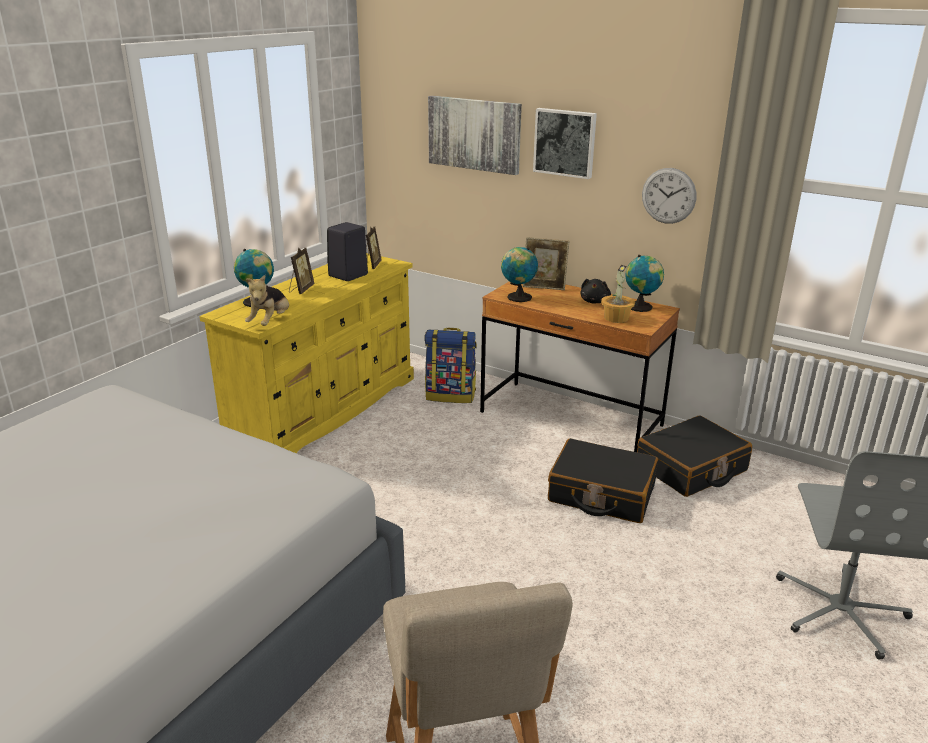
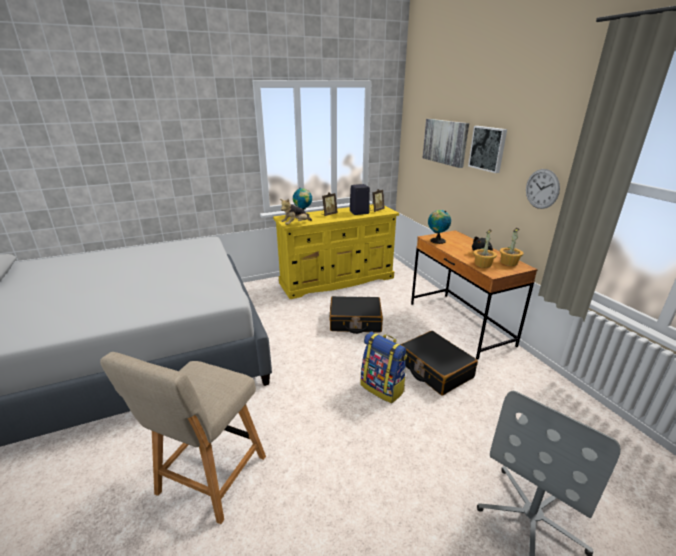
camera: 35 degrees right, 0 degrees up
backpack [425,328,477,403] -> backpack moved to [361,332,407,403]
picture frame [523,237,569,290] -> none
globe [625,255,664,312] -> potted plant [500,228,524,266]
black suitcase [637,416,752,497] -> black suitcase moved to [330,296,383,334]

